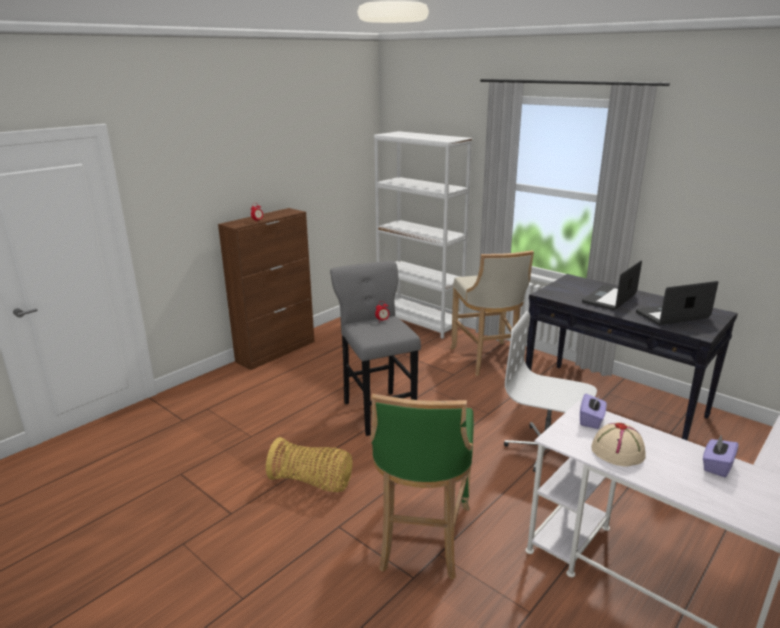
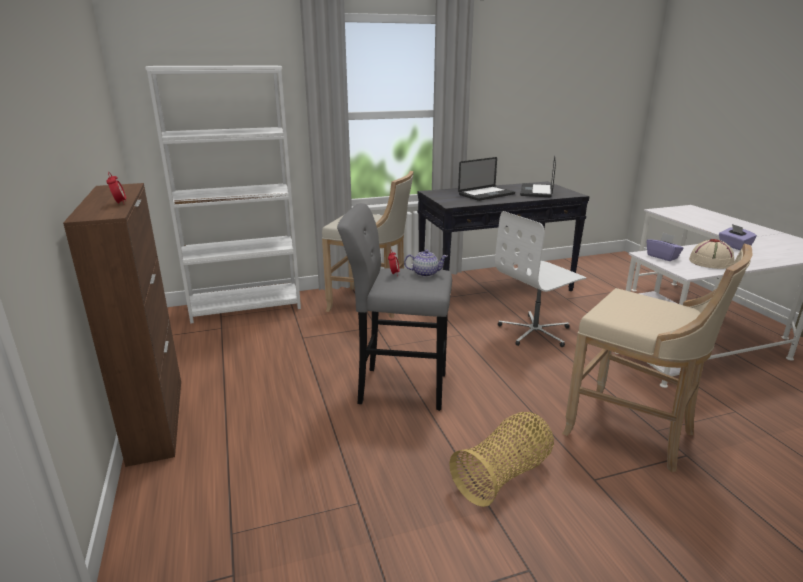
camera: 60 degrees left, 0 degrees up
green stool [370,393,474,580] -> beige stool [562,243,752,472]
laptop [582,260,642,310] -> laptop turned 105 degrees counterclockwise [458,157,515,201]
none -> teapot [404,249,448,277]

